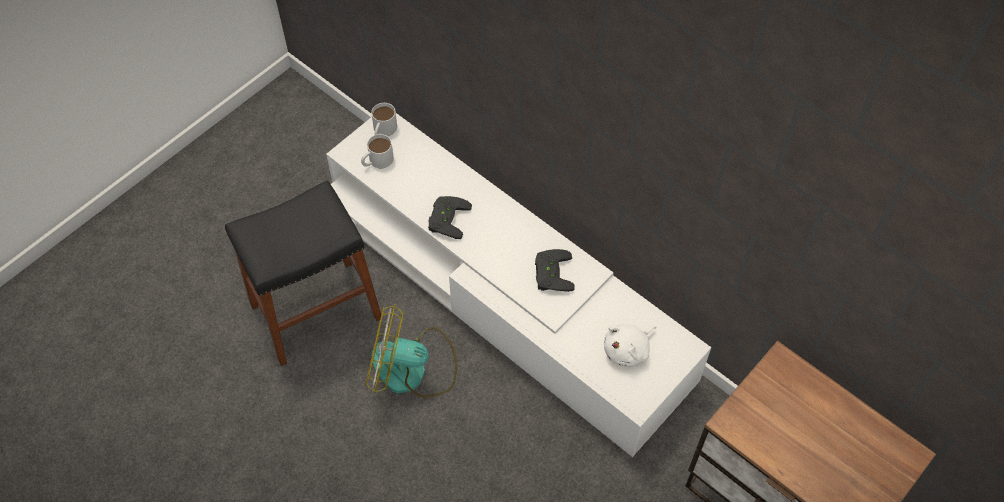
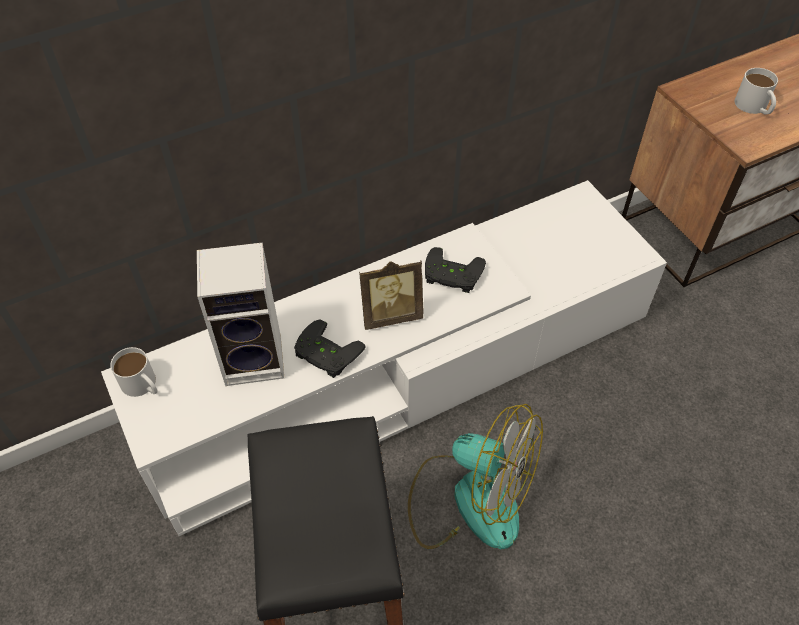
camera: 70 degrees left, 5 degrees down
white mug [361,134,394,168] -> white mug moved to [735,68,778,115]
fan [365,303,457,398] -> fan turned 90 degrees counterclockwise [408,404,543,549]
white plush toy [604,324,656,367] -> none
none -> speaker [197,243,284,386]
none -> picture frame [359,260,424,330]

